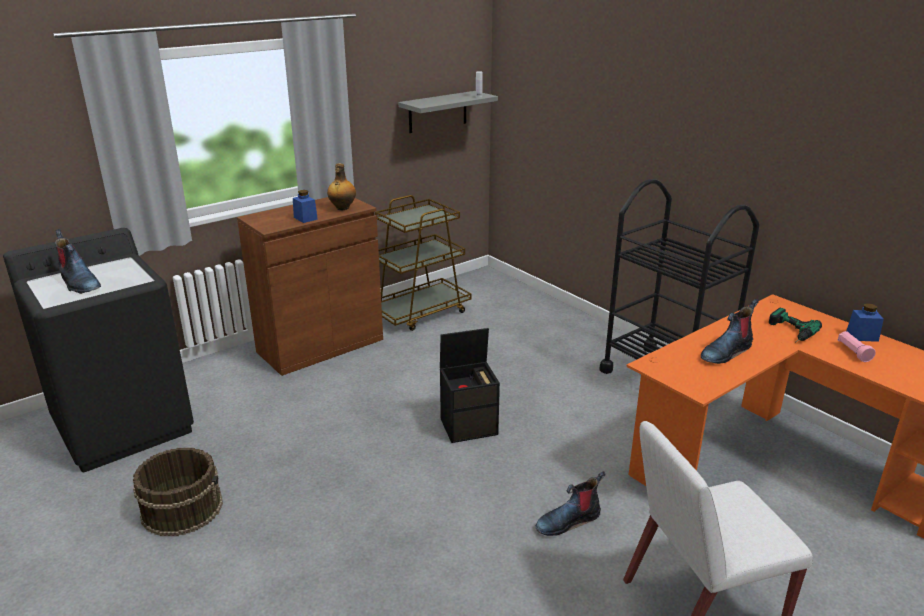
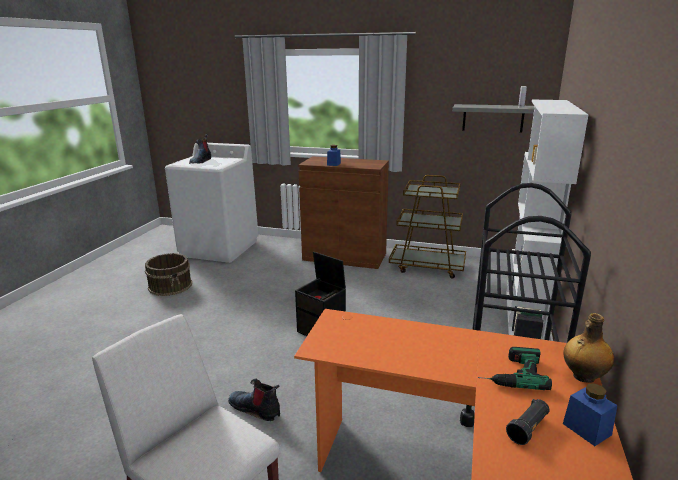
camera: 55 degrees right, 5 degrees down
black washing machine [3,228,194,472] -> white washing machine [165,143,259,263]
bottle [327,163,356,210] -> bottle moved to [564,313,614,383]
boot [701,299,759,364] -> none
pink flashlight [838,331,876,362] -> black flashlight [506,399,550,445]
none -> white bookcase [506,100,588,340]

